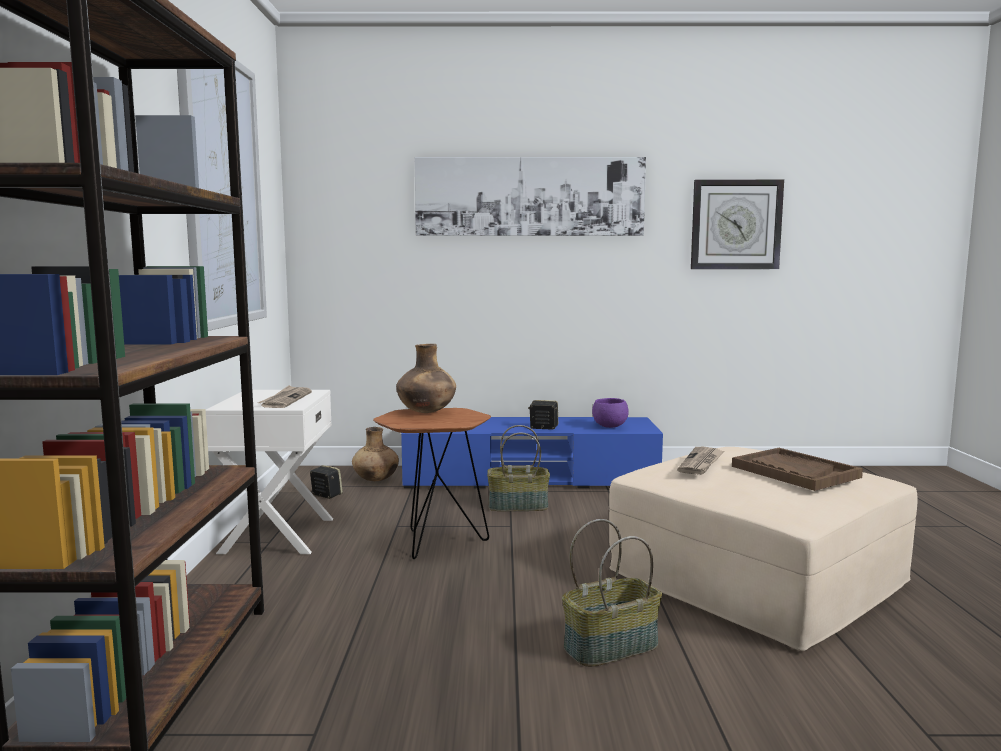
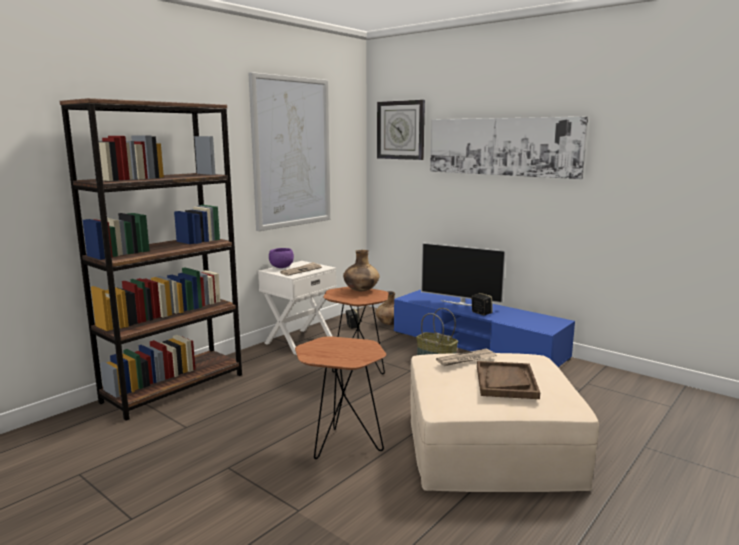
camera: 40 degrees right, 5 degrees up
basket [562,519,662,667] -> brown side table [295,336,386,459]
purple bowl [592,398,629,428] -> purple bowl moved to [269,248,294,268]
wall clock [691,179,784,269] -> wall clock moved to [377,100,425,160]
none -> television [421,243,506,306]

